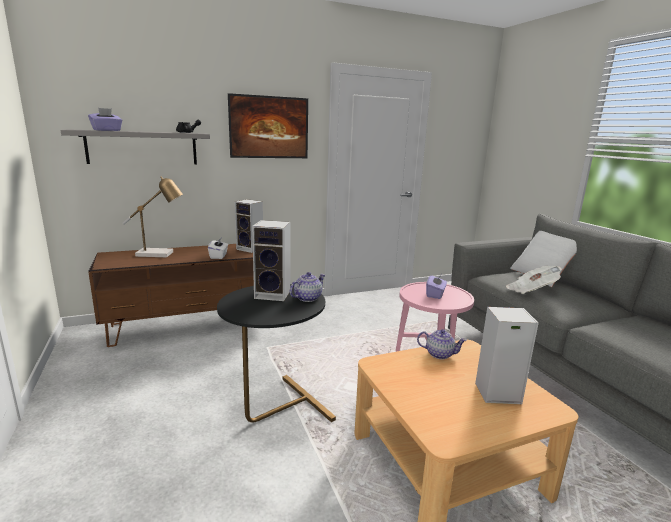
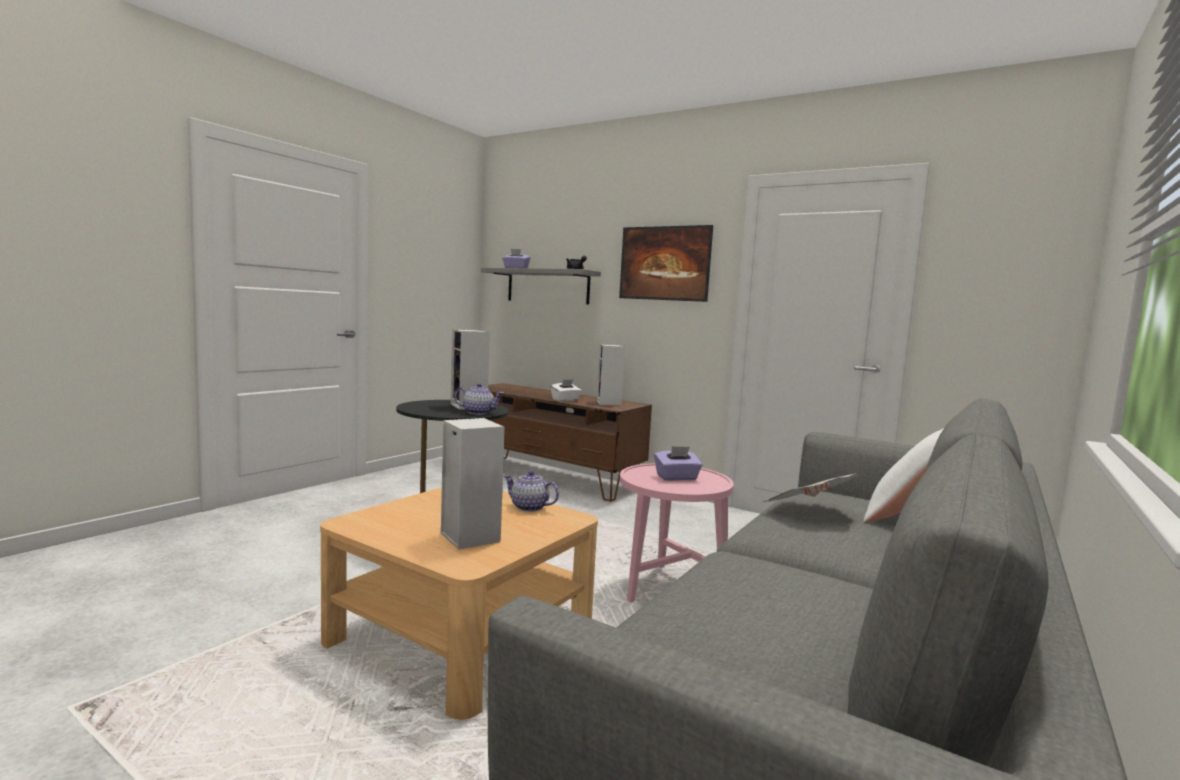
camera: 55 degrees right, 10 degrees down
table lamp [122,177,183,257] -> none
teapot [417,329,467,359] -> teapot turned 135 degrees clockwise [504,471,559,512]

